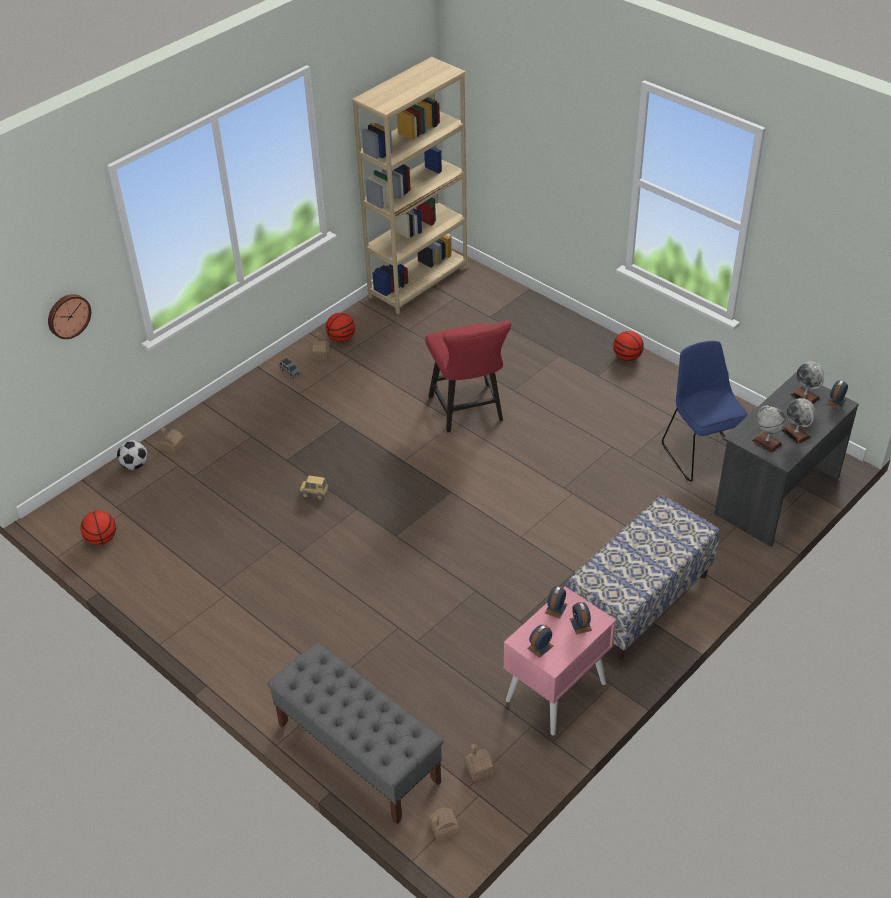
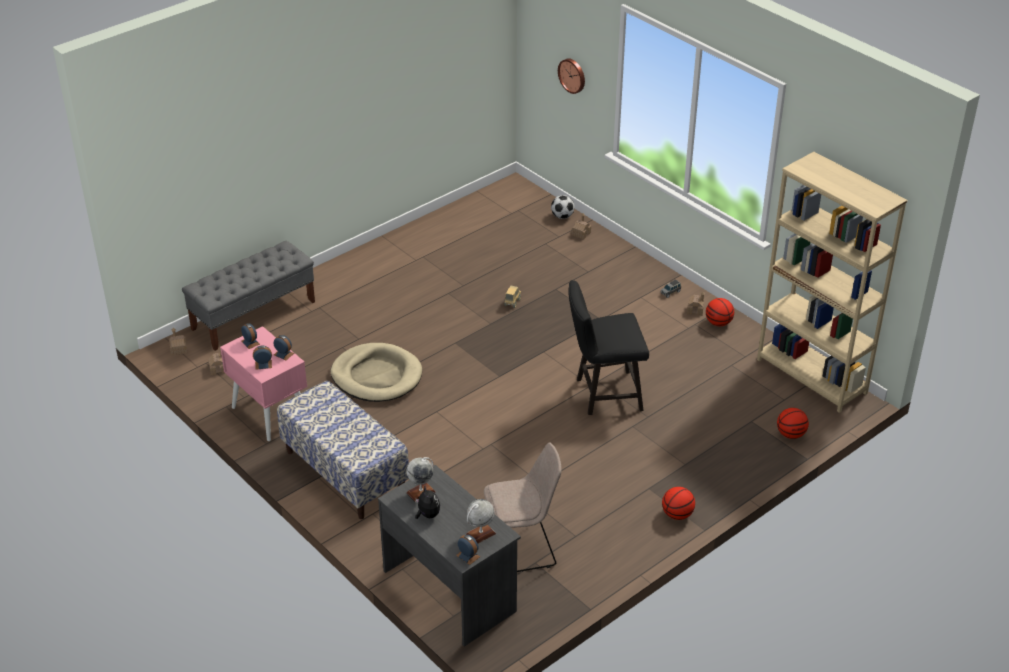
camera: 95 degrees right, 5 degrees down
basketball [80,511,116,545] -> basketball moved to [777,408,809,439]
red chair [425,320,511,432] -> black chair [568,280,649,415]
blue chair [662,341,748,482] -> beige chair [484,443,562,572]
globe [781,398,815,444] -> plush toy [415,486,440,519]
none -> beige dog bed [330,343,422,402]

